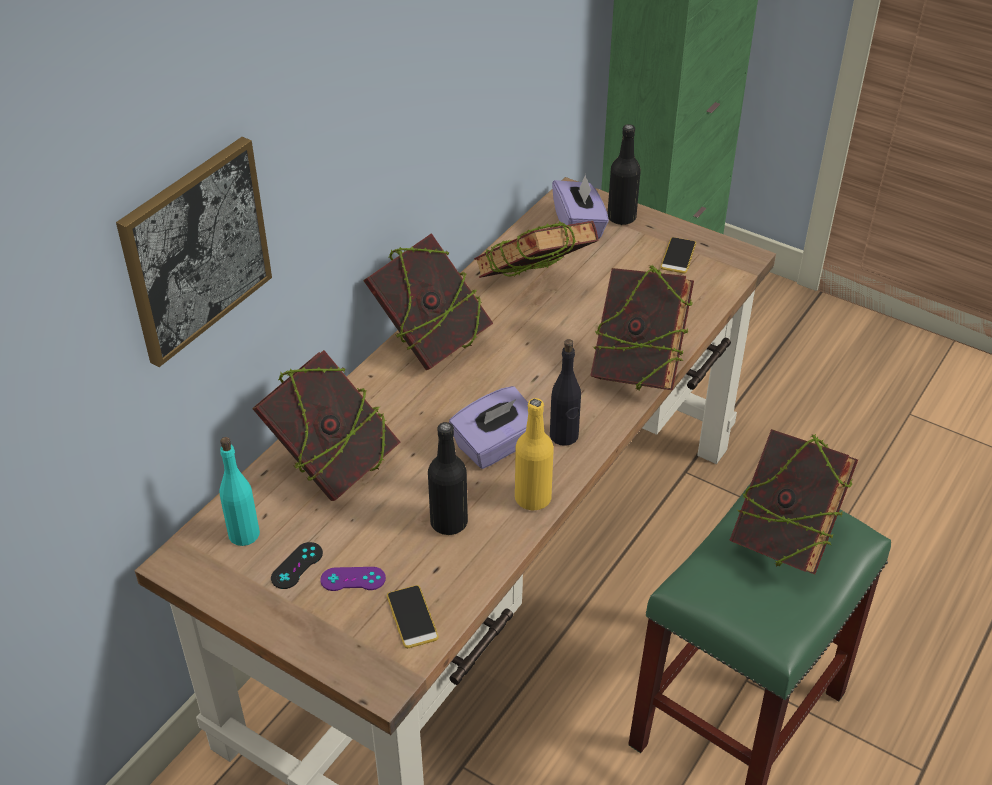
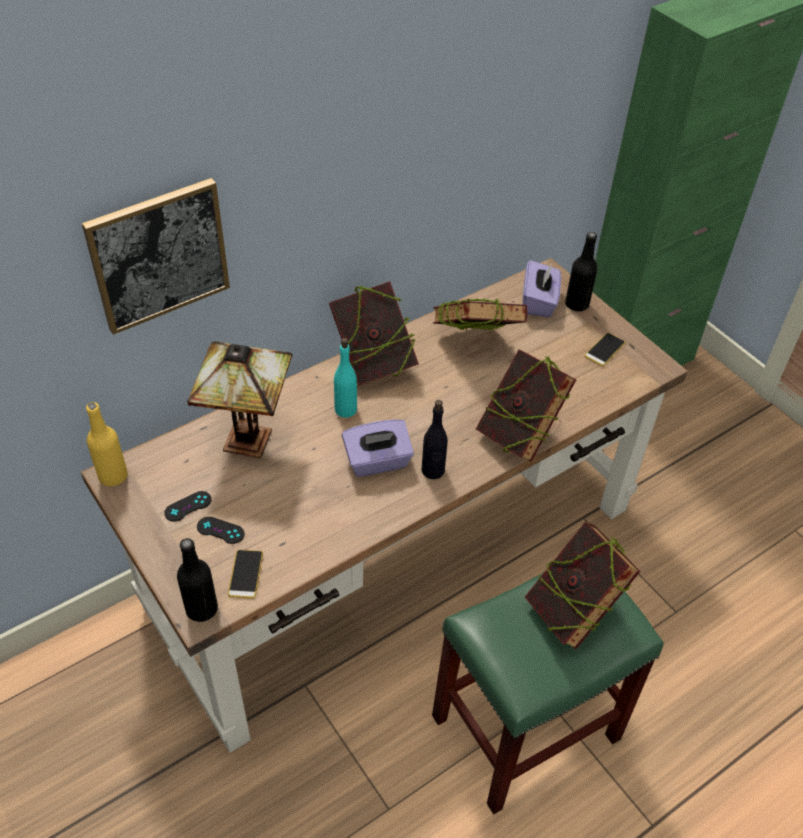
camera: 20 degrees right, 5 degrees up
turquoise bottle [219,437,260,546] -> turquoise bottle moved to [334,338,357,418]
book [252,350,400,501] -> table lamp [187,341,292,458]
purple game controller [320,567,386,591] -> black game controller [197,517,244,544]
black bottle [428,422,468,535] -> black bottle moved to [177,538,218,622]
yellow bottle [515,398,554,511] -> yellow bottle moved to [86,402,128,486]

